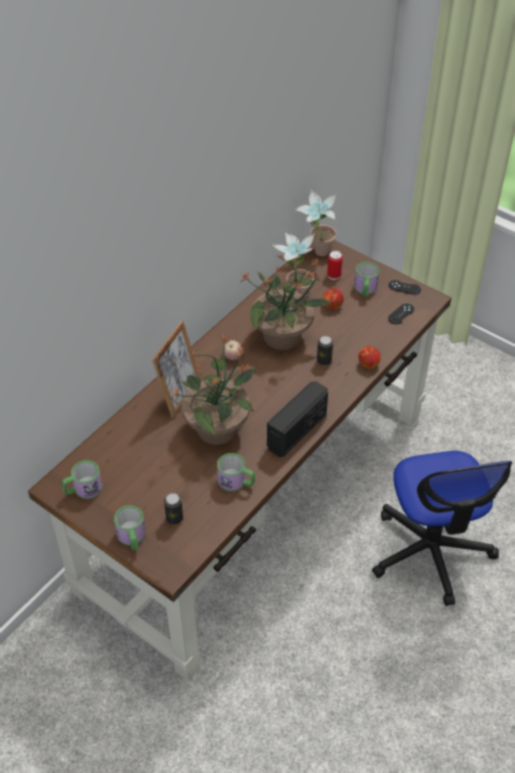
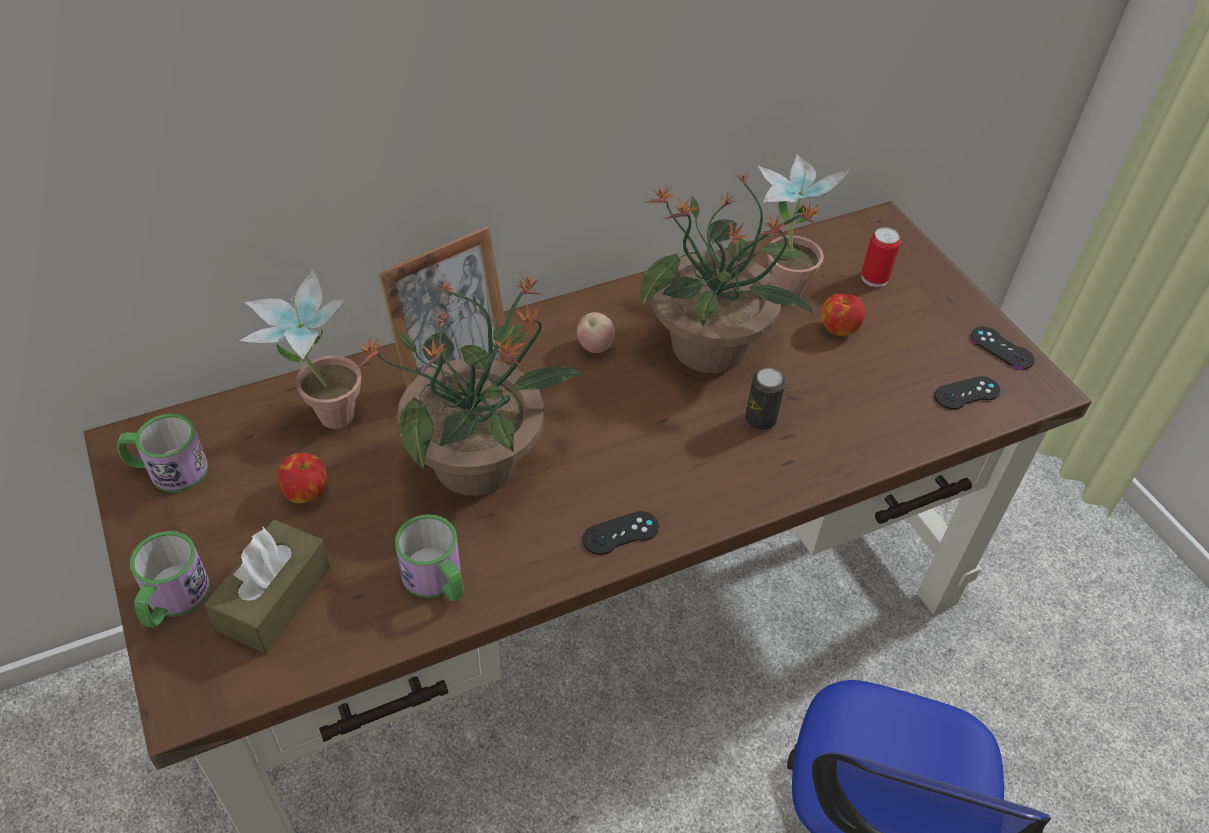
camera: 25 degrees right, 0 degrees up
can [164,493,183,525] -> brown tissue box [205,519,330,653]
radio [267,381,328,458] -> black game controller [582,511,659,555]
potted plant [295,189,337,256] -> potted plant moved to [239,269,362,429]
mug [354,262,379,296] -> none
apple [358,346,381,369] -> apple moved to [278,453,327,503]

